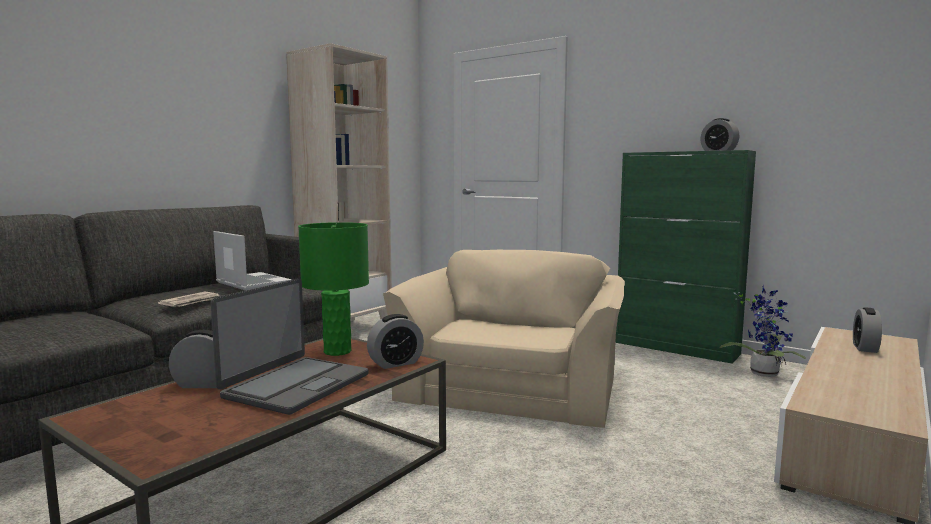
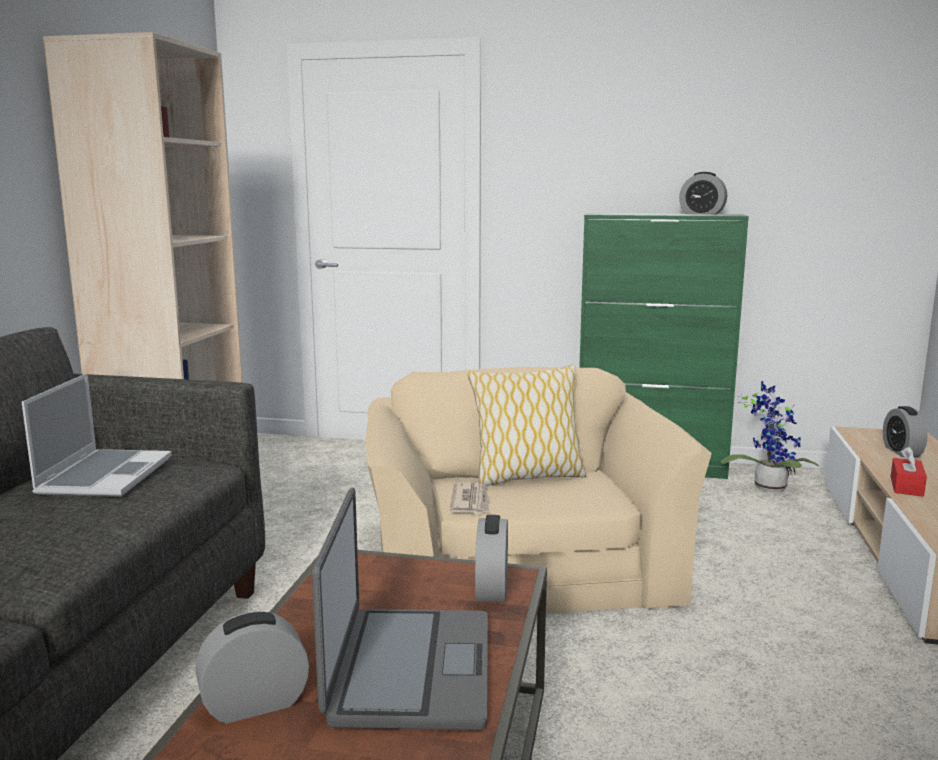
camera: 25 degrees left, 5 degrees up
newspaper [157,291,220,307] -> newspaper moved to [449,482,490,513]
laptop [213,231,292,290] -> laptop turned 75 degrees clockwise [22,373,172,497]
green table lamp [298,222,369,356] -> none
alarm clock [367,314,424,369] -> alarm clock turned 150 degrees clockwise [475,515,508,602]
none -> pillow [467,365,586,486]
none -> red tissue box [891,447,927,497]

